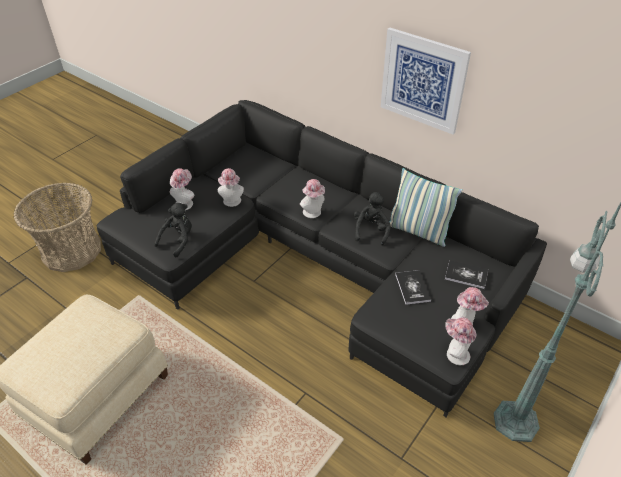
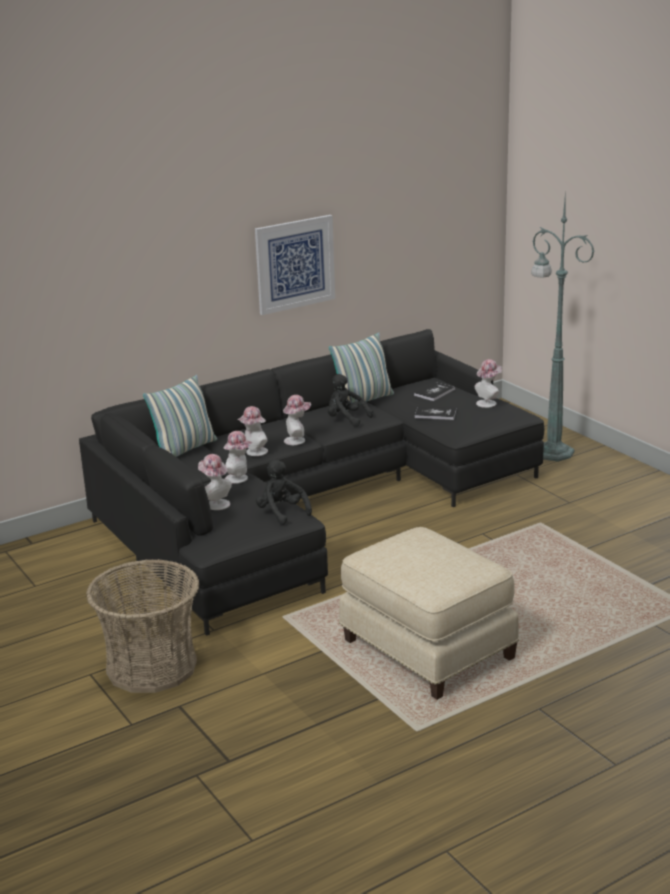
camera: 70 degrees left, 20 degrees down
hat [445,317,476,365] -> hat moved to [237,406,268,456]
none -> pillow [143,375,217,457]

